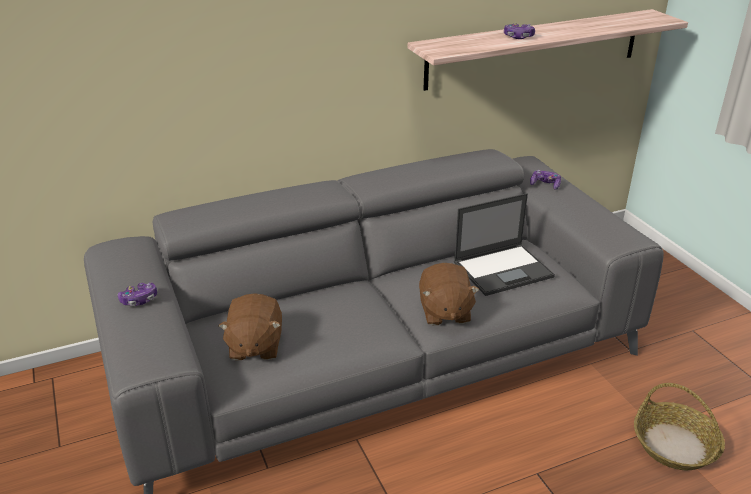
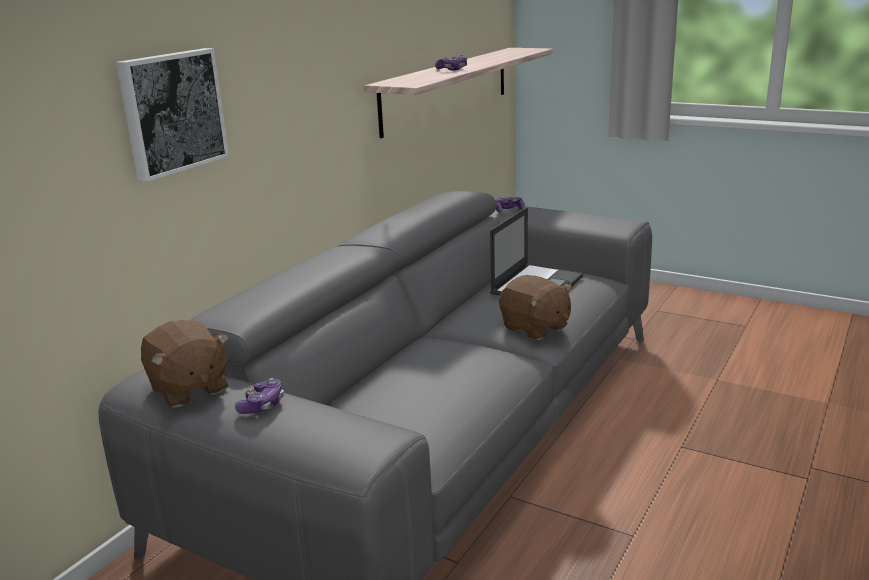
camera: 35 degrees left, 10 degrees down
brown plush toy [218,293,282,360] -> brown plush toy moved to [141,320,229,407]
basket [634,383,725,470] -> none
none -> picture [116,48,229,182]

